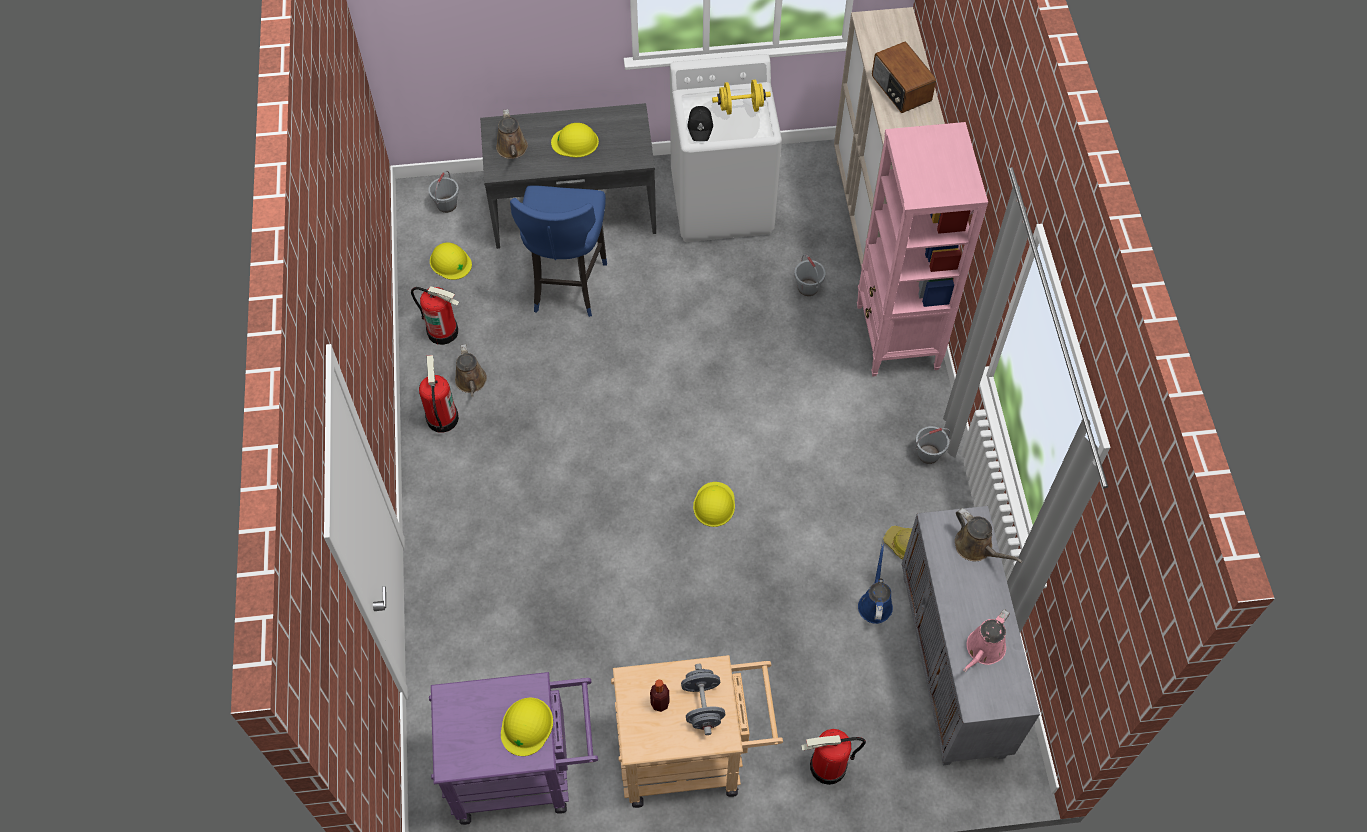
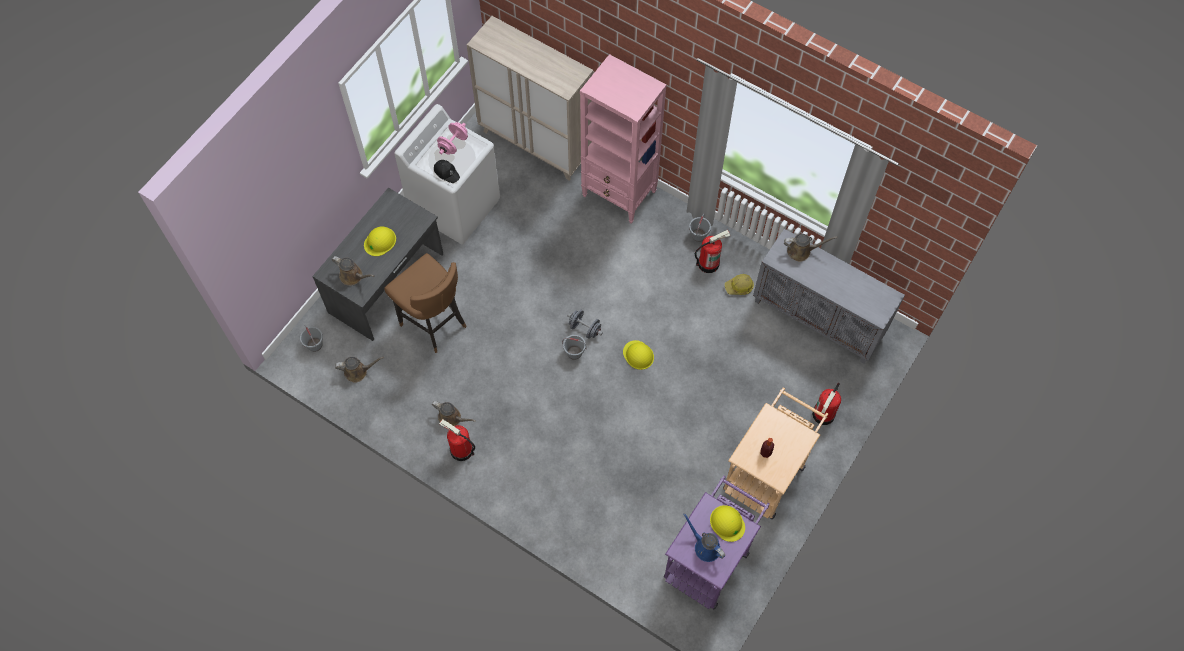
camera: 50 degrees left, 5 degrees up
fire extinguisher [411,286,459,345] -> fire extinguisher moved to [695,230,730,273]
yellow hard hat [430,242,472,280] -> brown watering can [335,357,384,383]
blue stool [510,185,607,317] -> brown stool [384,253,467,353]
grey dumbbell [681,664,725,735] -> grey dumbbell moved to [567,310,603,339]
yellow dumbbell [712,79,771,115] -> pink dumbbell [437,122,468,155]
grey bucket [794,254,826,296] -> grey bucket moved to [562,335,586,360]
blue watering can [858,544,893,624] -> blue watering can moved to [683,513,725,562]
radio [872,42,936,113] -> none
pink watering can [963,609,1010,672] -> none

